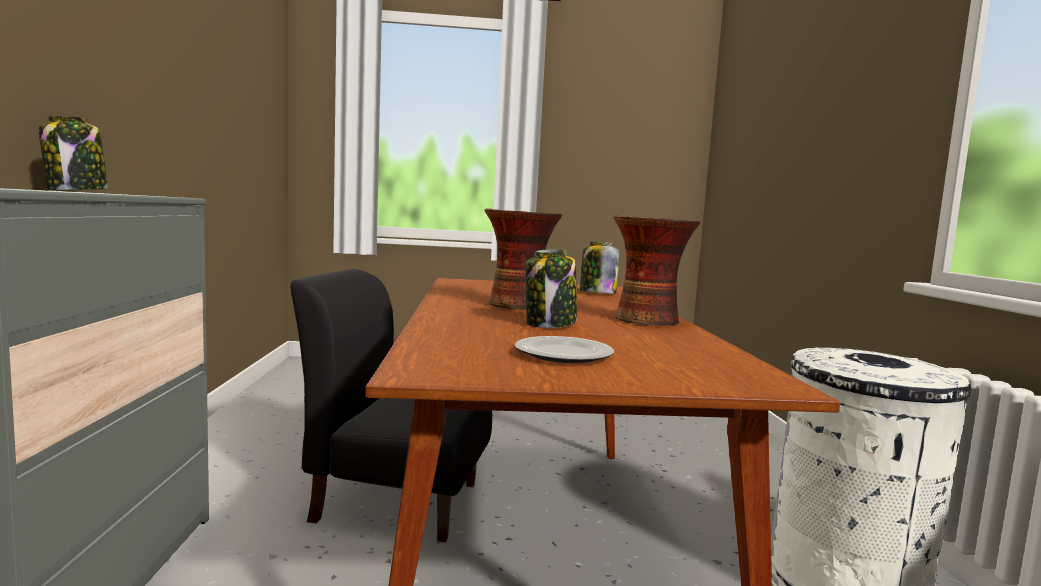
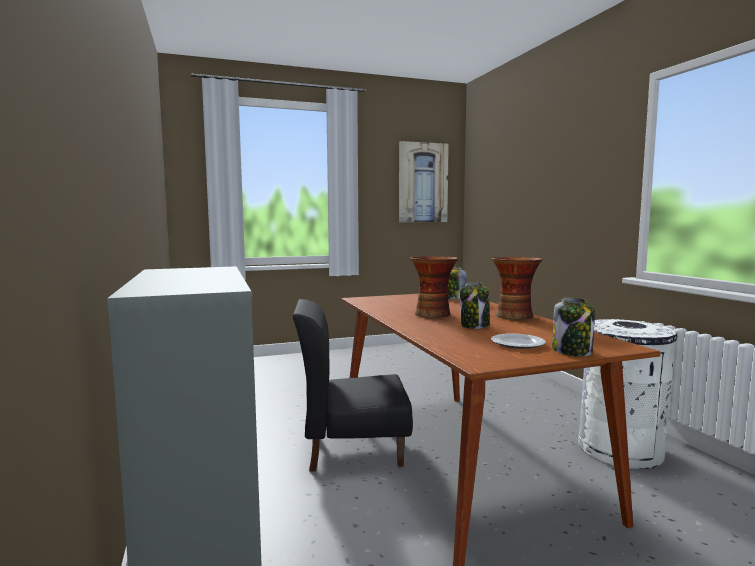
camera: 15 degrees left, 0 degrees up
jar [39,116,108,190] -> jar moved to [552,297,595,357]
none -> picture [399,141,449,222]

